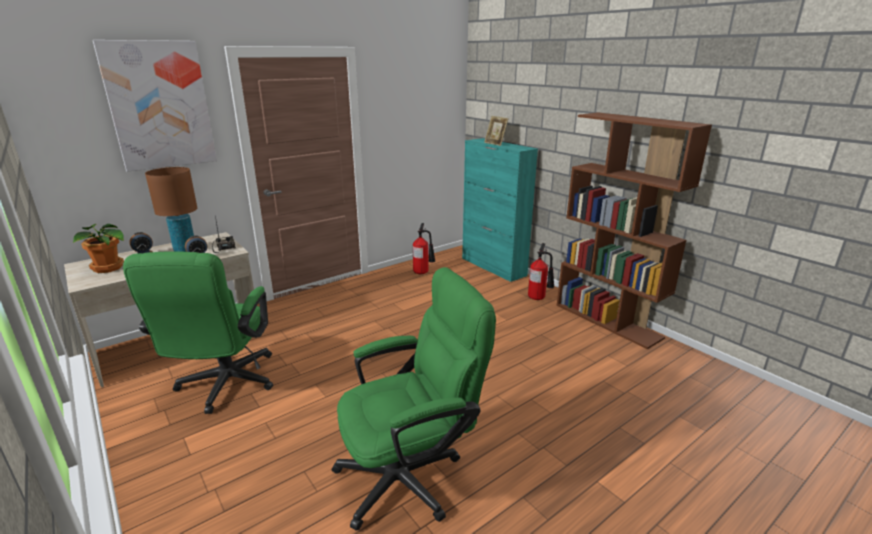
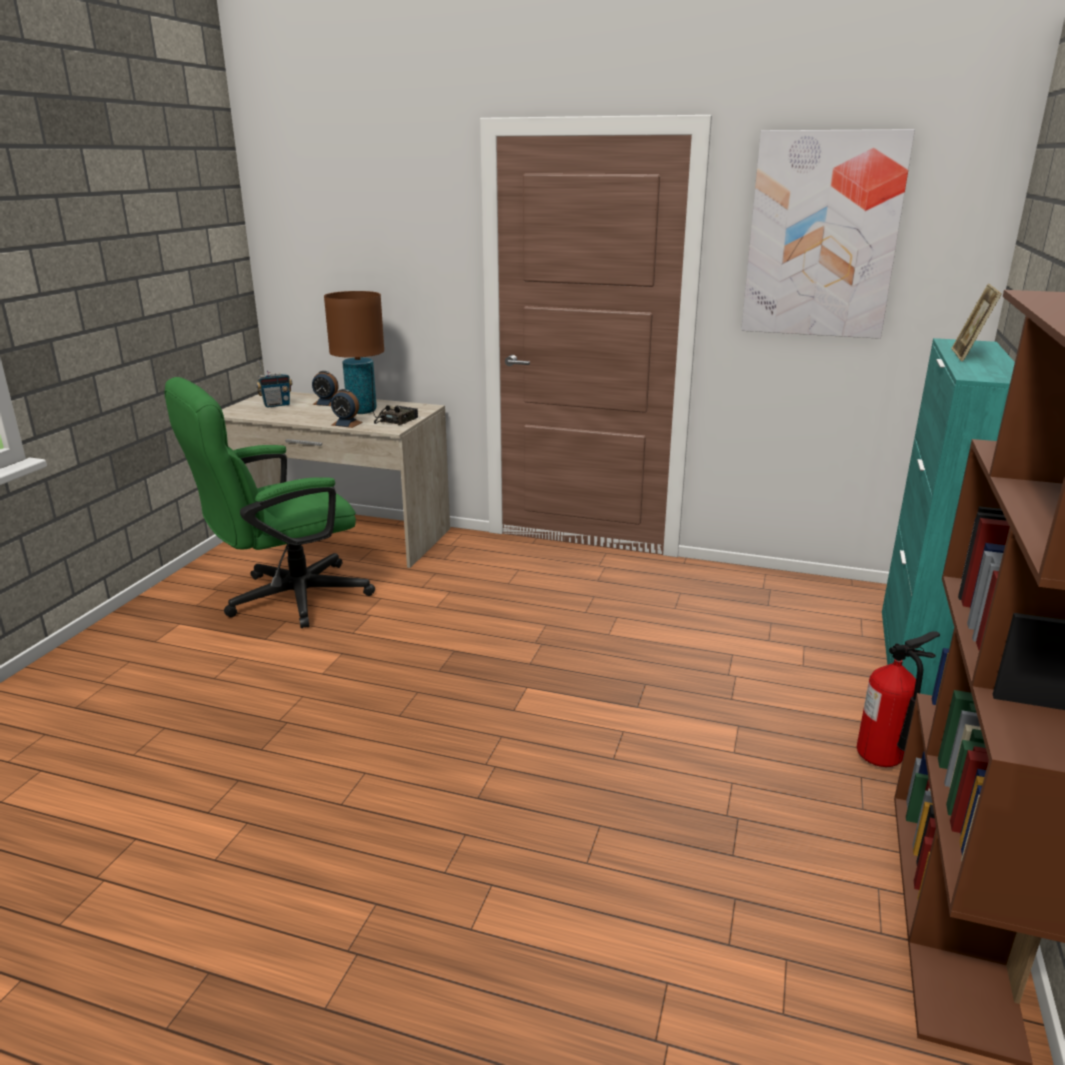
camera: 55 degrees right, 0 degrees up
potted plant [73,223,124,273] -> radio [256,360,292,408]
picture [93,40,217,172] -> picture moved to [741,129,915,339]
green office chair [332,267,496,531] -> none
fire extinguisher [413,223,435,274] -> none

